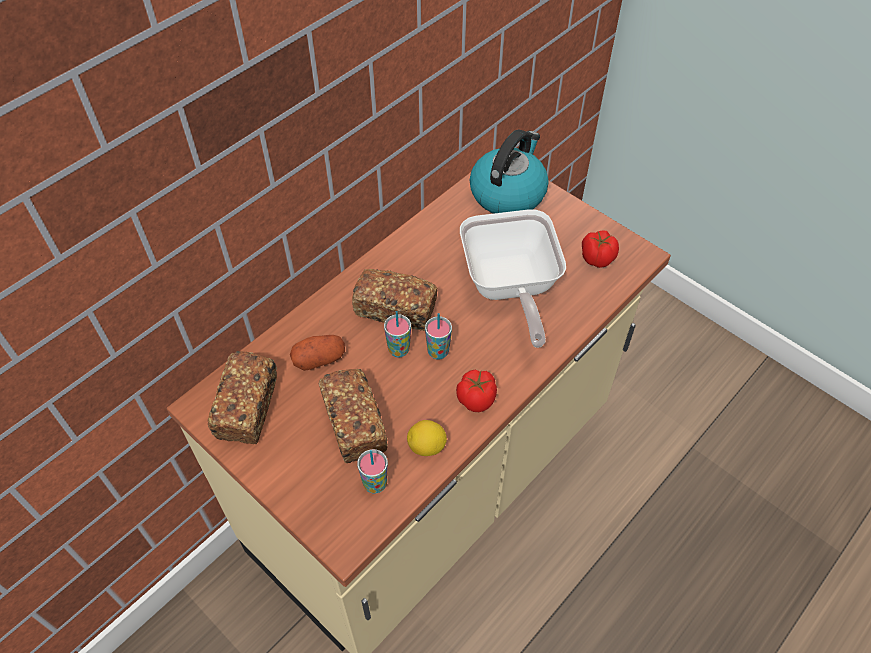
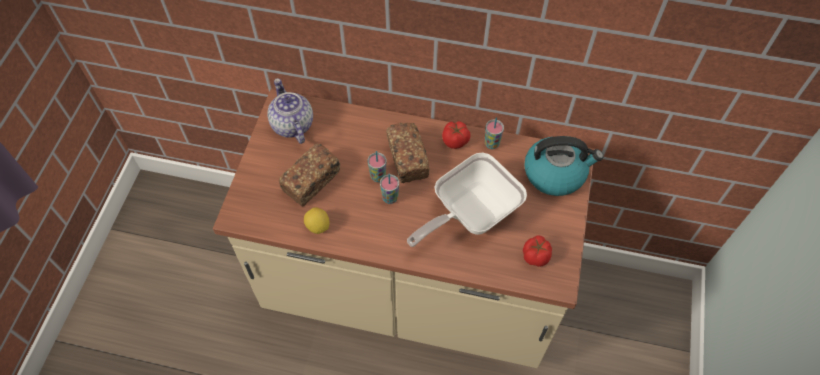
camera: 60 degrees right, 5 degrees up
bread [208,351,277,444] -> teapot [267,78,313,144]
potato [290,335,345,371] -> none
cup [357,449,388,493] -> cup moved to [485,117,504,149]
tomato [456,369,497,412] -> tomato moved to [442,121,470,149]

